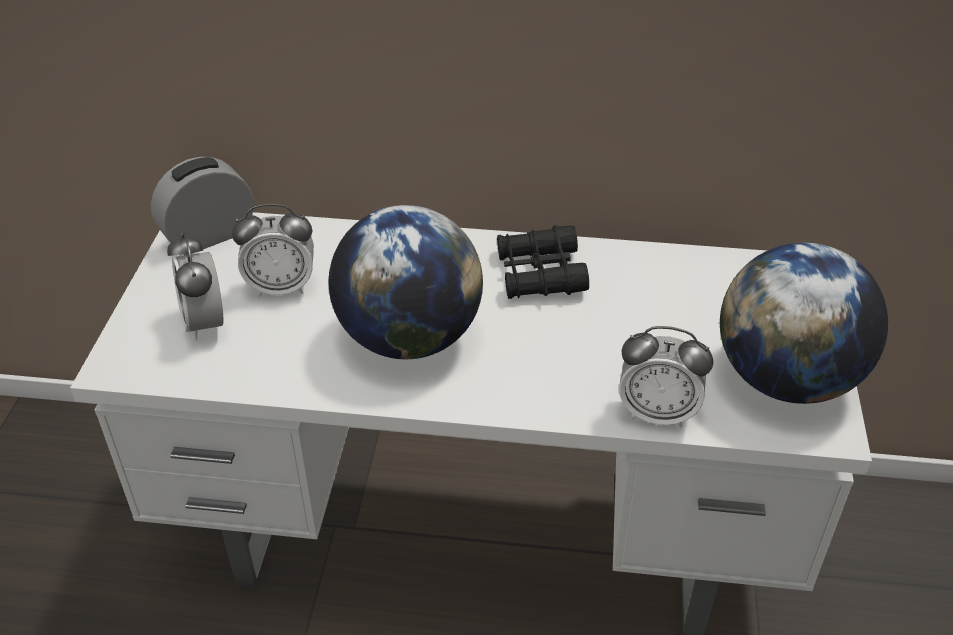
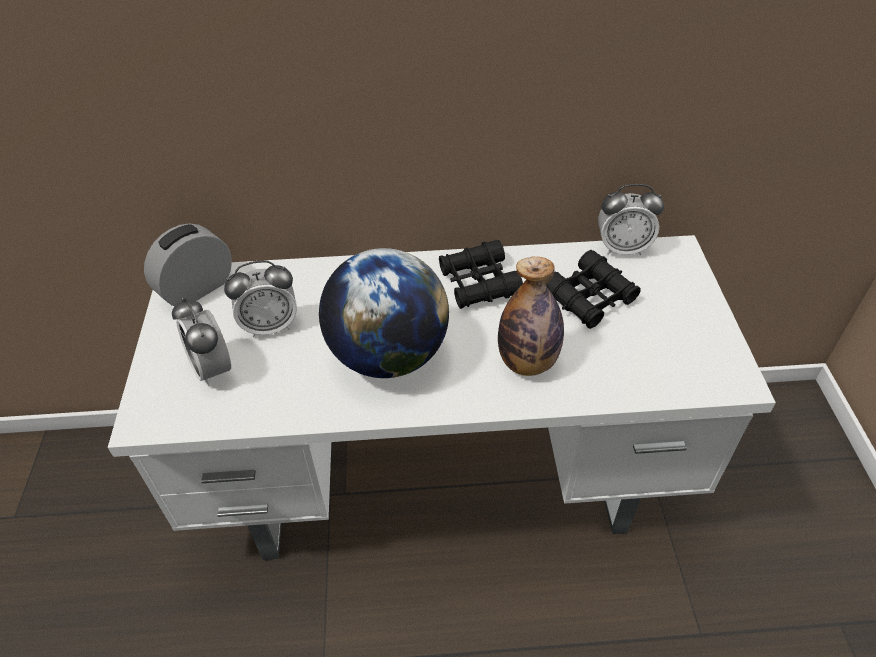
camera: 10 degrees left, 5 degrees up
alarm clock [619,326,713,427] -> alarm clock moved to [598,184,664,255]
globe [720,243,888,404] -> none
none -> bottle [498,257,564,376]
none -> black binoculars [546,250,641,329]

